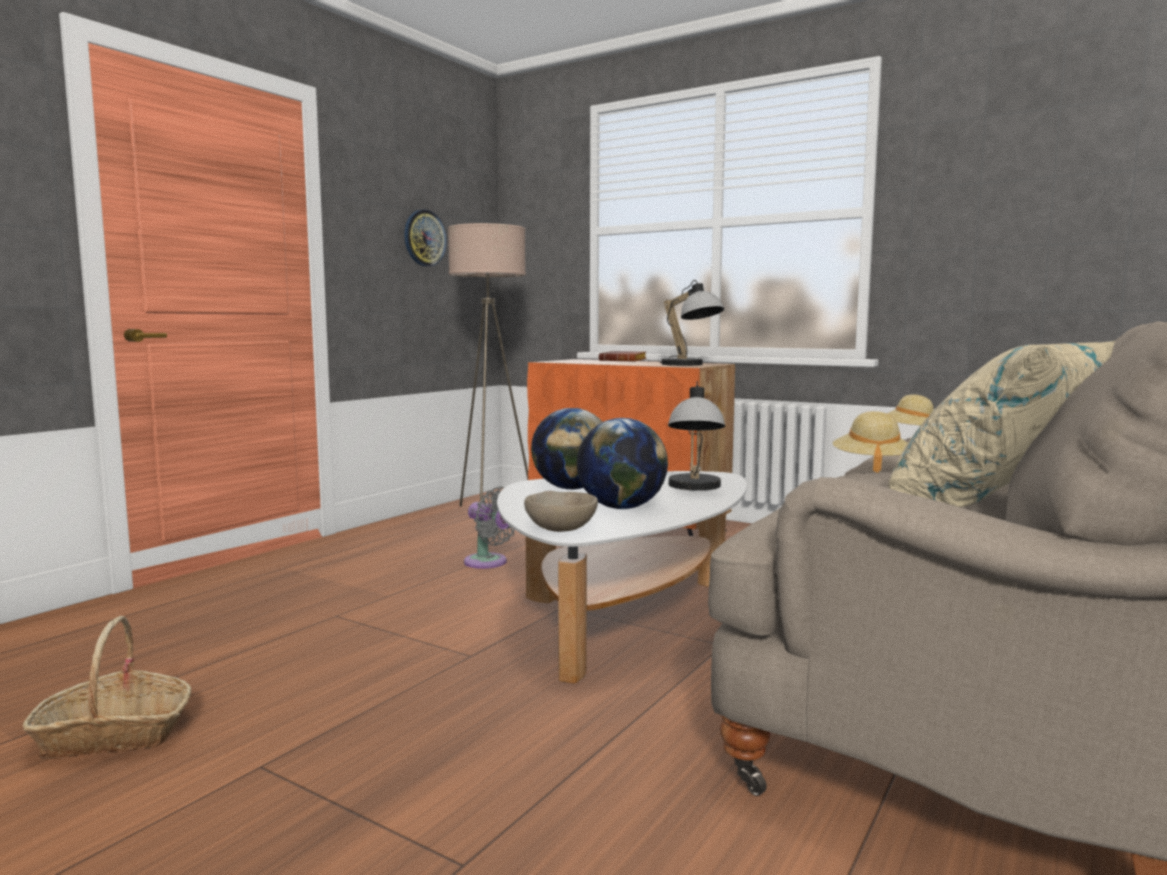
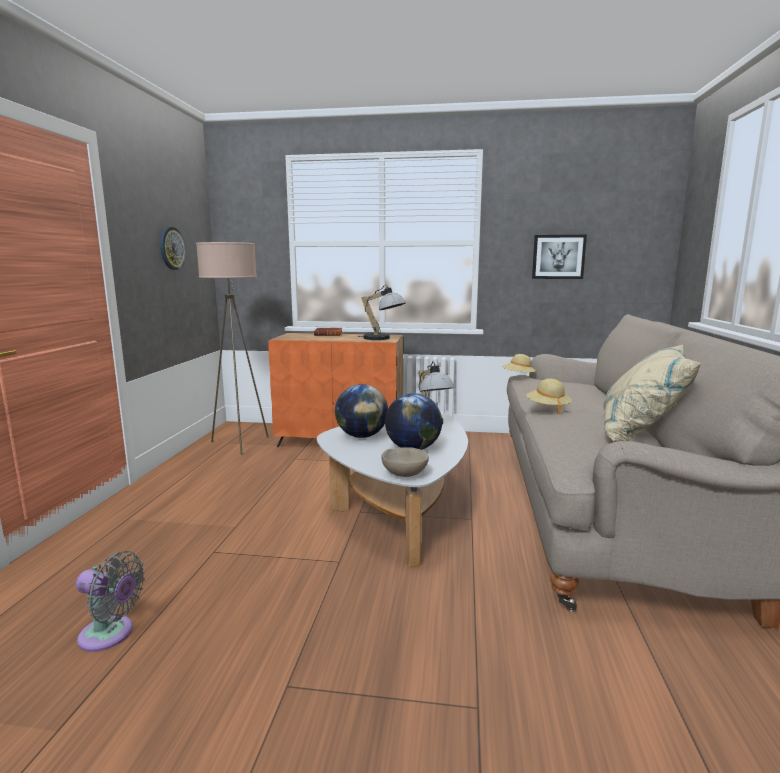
camera: 25 degrees left, 5 degrees up
basket [23,616,191,759] -> none
grey fan [464,486,515,569] -> grey fan moved to [76,551,145,652]
none -> picture [532,235,587,279]

